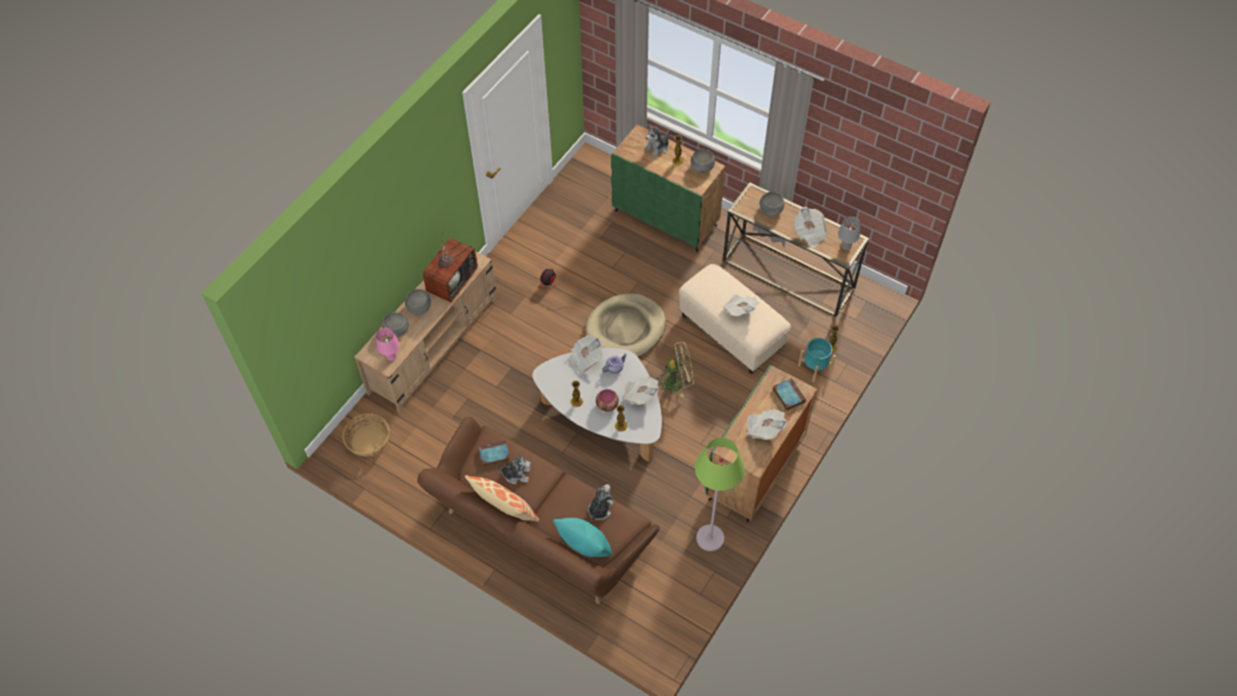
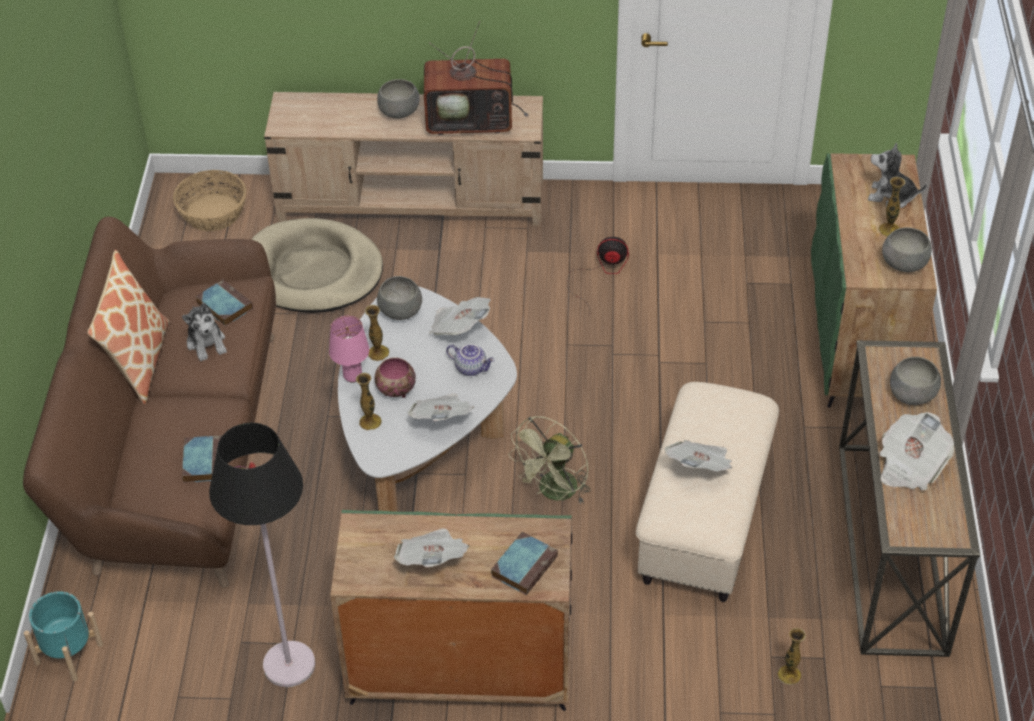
camera: 60 degrees right, 10 degrees down
pink table lamp [376,328,400,361] -> pink table lamp moved to [329,316,369,383]
grey bowl [382,312,409,337] -> grey bowl moved to [377,276,422,320]
turquoise pillow [553,518,613,557] -> none
beige dog bed [585,293,666,357] -> beige dog bed moved to [251,218,383,313]
plush toy [588,484,613,521] -> book [182,435,222,483]
green fan [655,342,694,398] -> green fan turned 75 degrees clockwise [508,416,591,504]
green floor lamp [695,438,745,551] -> black floor lamp [209,423,315,687]
turquoise planter [798,338,836,382] -> turquoise planter moved to [24,591,103,681]
grey table lamp [838,216,860,251] -> none

